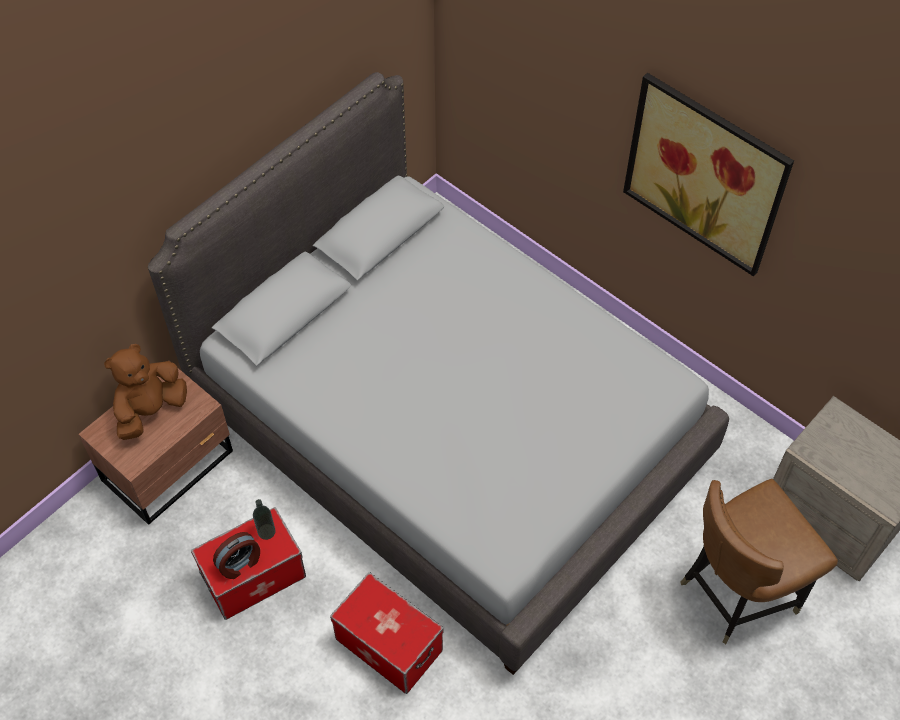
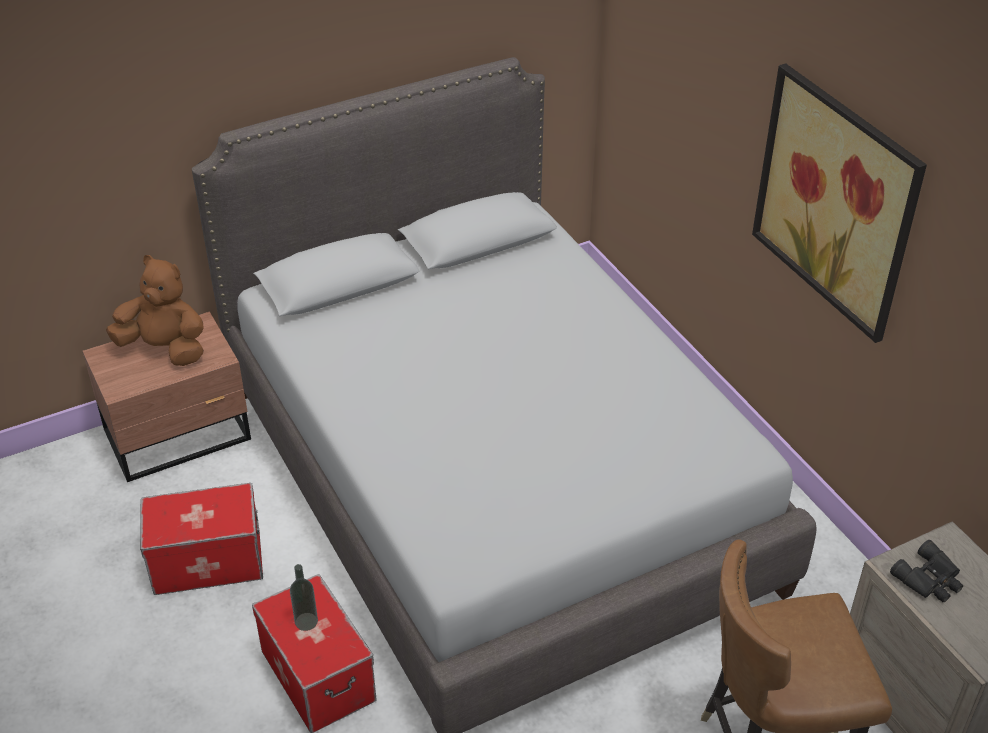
camera: 20 degrees right, 15 degrees down
brown plush toy [104,344,187,440] -> brown plush toy turned 45 degrees clockwise [106,255,204,366]
alarm clock [213,532,260,579] -> none
bottle [253,499,276,540] -> bottle moved to [290,564,318,631]
none -> black binoculars [890,540,963,602]

